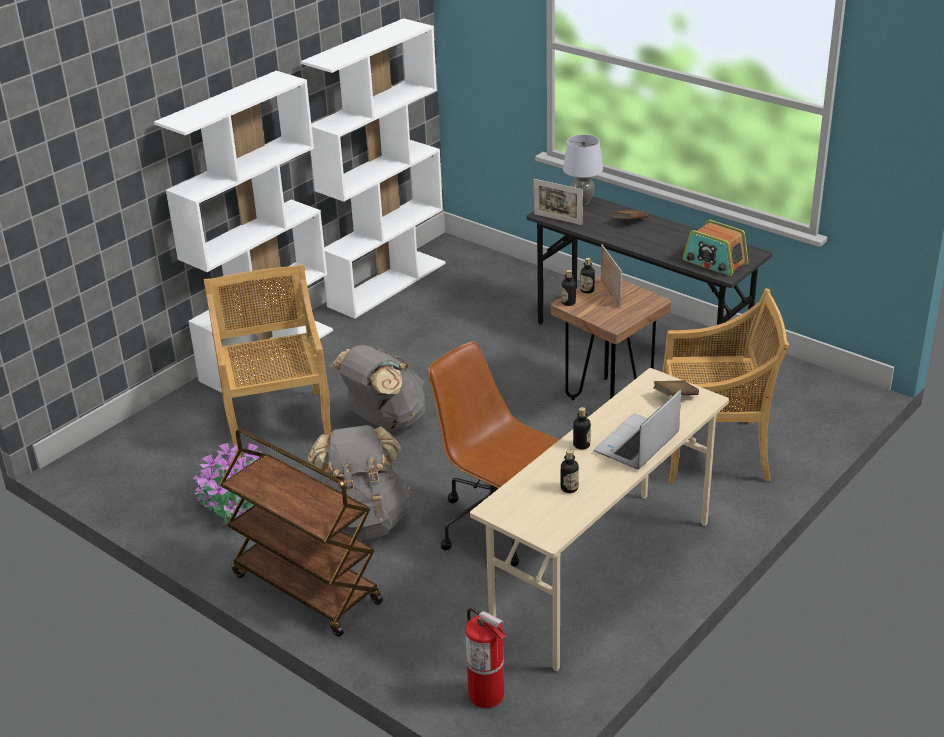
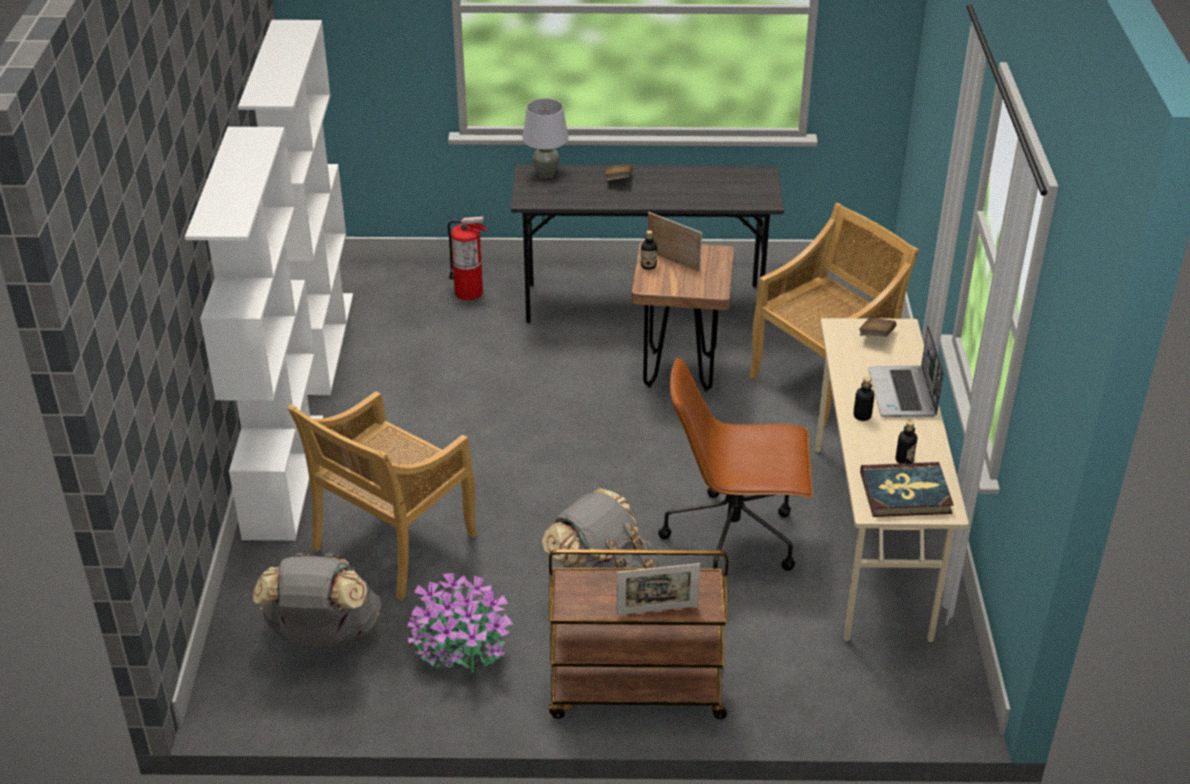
camera: 40 degrees left, 5 degrees up
beige chair [204,264,331,458] -> beige chair turned 90 degrees counterclockwise [287,391,477,600]
grey backpack [330,345,426,430] -> grey backpack moved to [253,553,381,648]
fire extinguisher [465,608,506,708] -> fire extinguisher moved to [448,216,487,300]
picture frame [534,179,583,225] -> picture frame moved to [617,563,700,615]
bottle [562,270,576,306] -> none
radio [683,219,749,276] -> none
none -> book [860,462,954,517]

